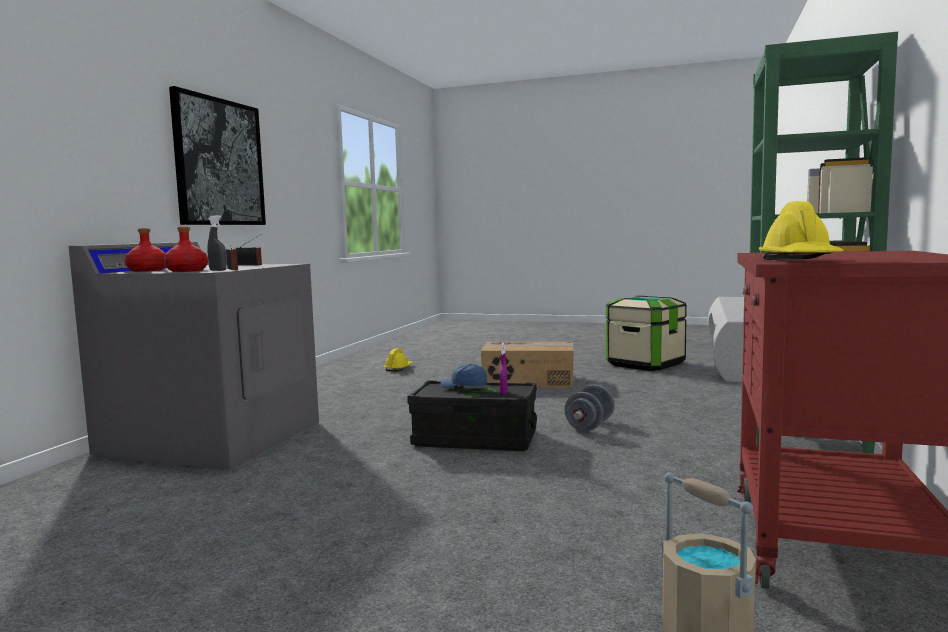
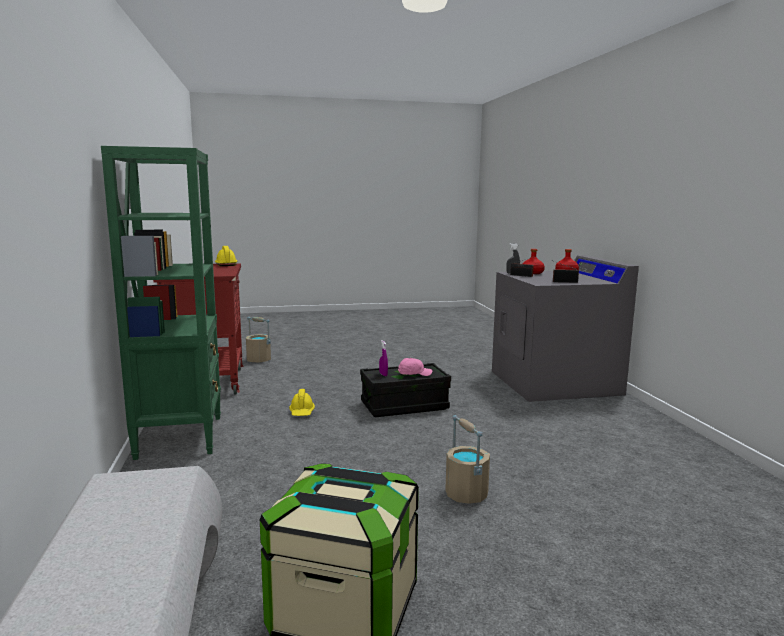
camera: 150 degrees right, 5 degrees up
picture [169,86,266,225] -> none
yellow hard hat [384,349,413,372] -> yellow hard hat moved to [289,389,315,416]
blue cap [441,363,487,389] -> pink cap [398,358,432,376]
cardboard box [481,342,573,388] -> beige bucket [445,415,490,504]
grey dumbbell [565,385,615,431] -> none

